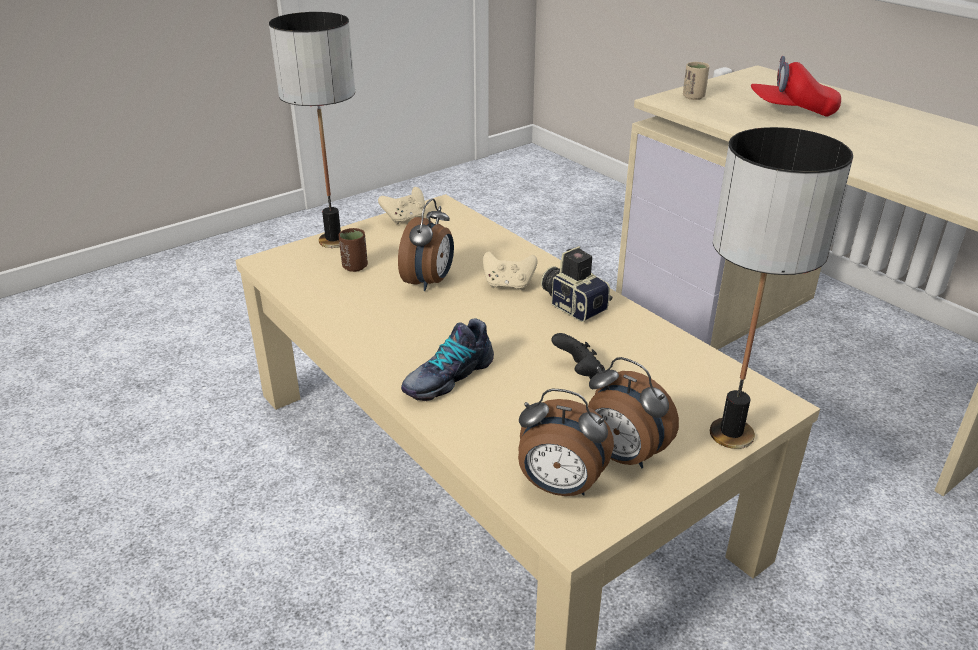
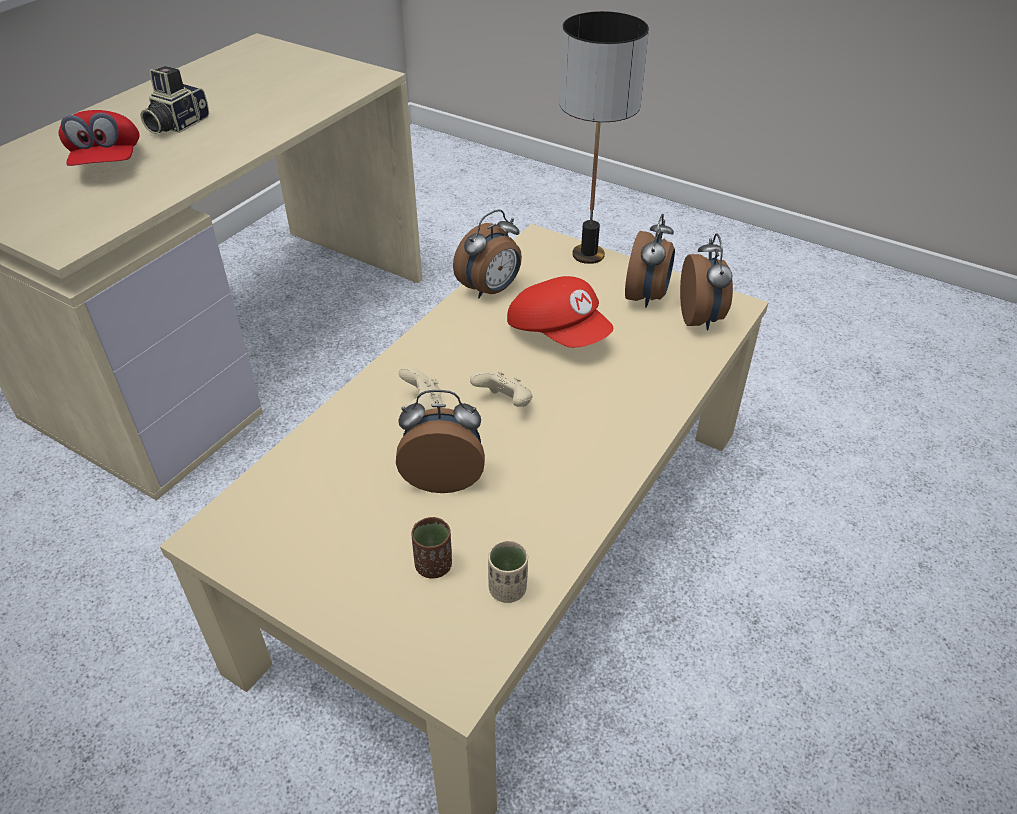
camera: 110 degrees left, 10 degrees up
table lamp [269,12,355,248] -> none
beige game controller [378,187,425,225] -> beige game controller moved to [470,371,533,407]
shoe [401,318,494,401] -> none
camera [541,246,612,322] -> camera moved to [140,66,209,134]
black game controller [551,333,605,379] -> red cap [507,276,613,348]
beige cup [683,62,710,100] -> beige cup moved to [488,540,528,603]
none -> alarm clock [453,209,522,299]

